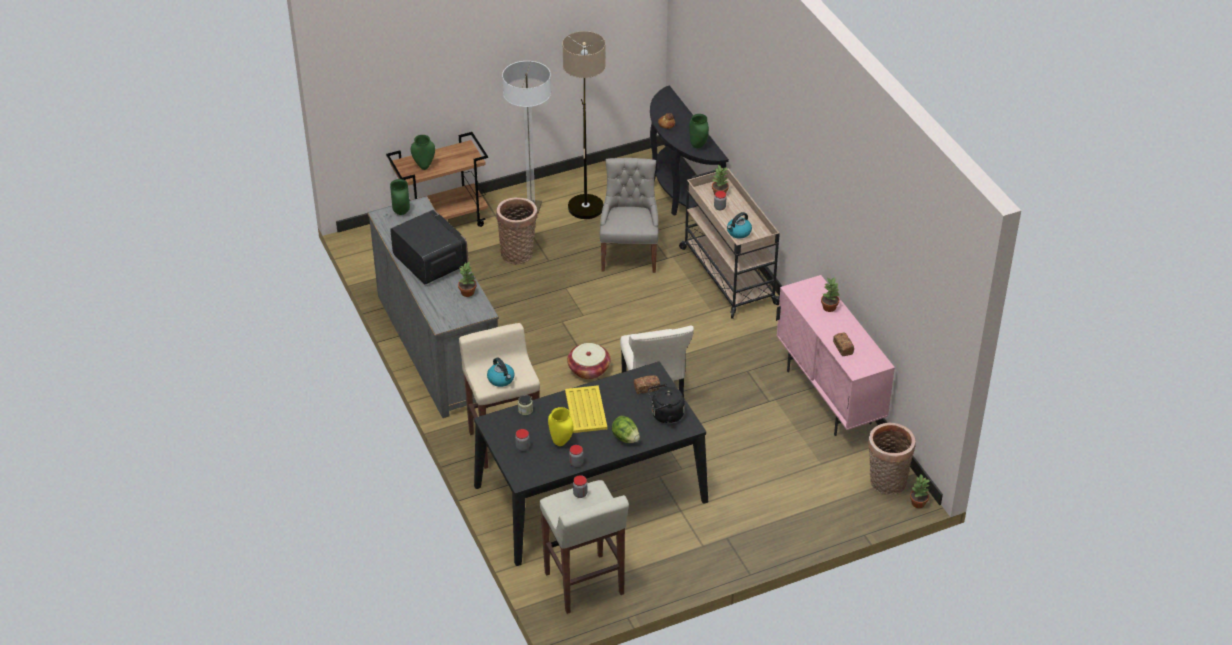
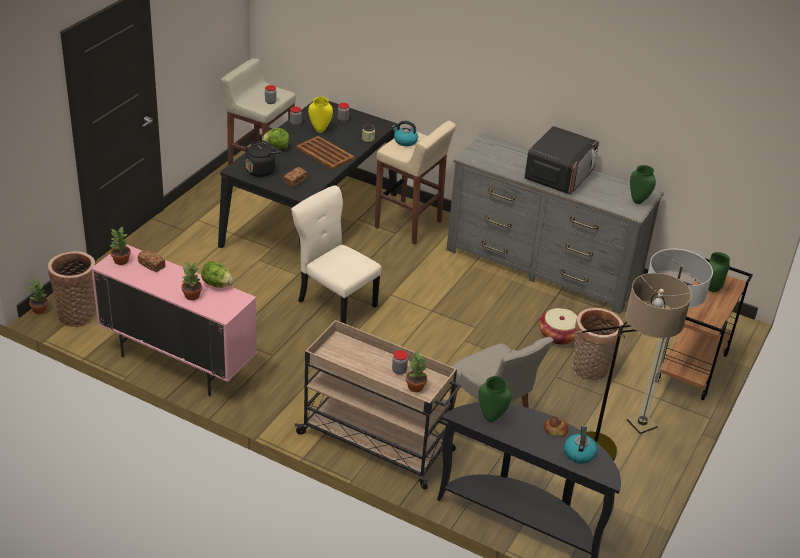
camera: 140 degrees right, 5 degrees down
microwave [390,209,468,284] -> microwave turned 75 degrees counterclockwise [524,126,599,195]
potted plant [458,262,476,297] -> potted plant moved to [110,227,131,265]
yellow tray [565,385,607,433] -> brown tray [296,136,355,170]
basket [567,343,611,379] -> basket moved to [539,308,577,345]
kettle [727,212,752,238] -> kettle moved to [564,426,597,464]
none -> lettuce [201,262,233,288]

